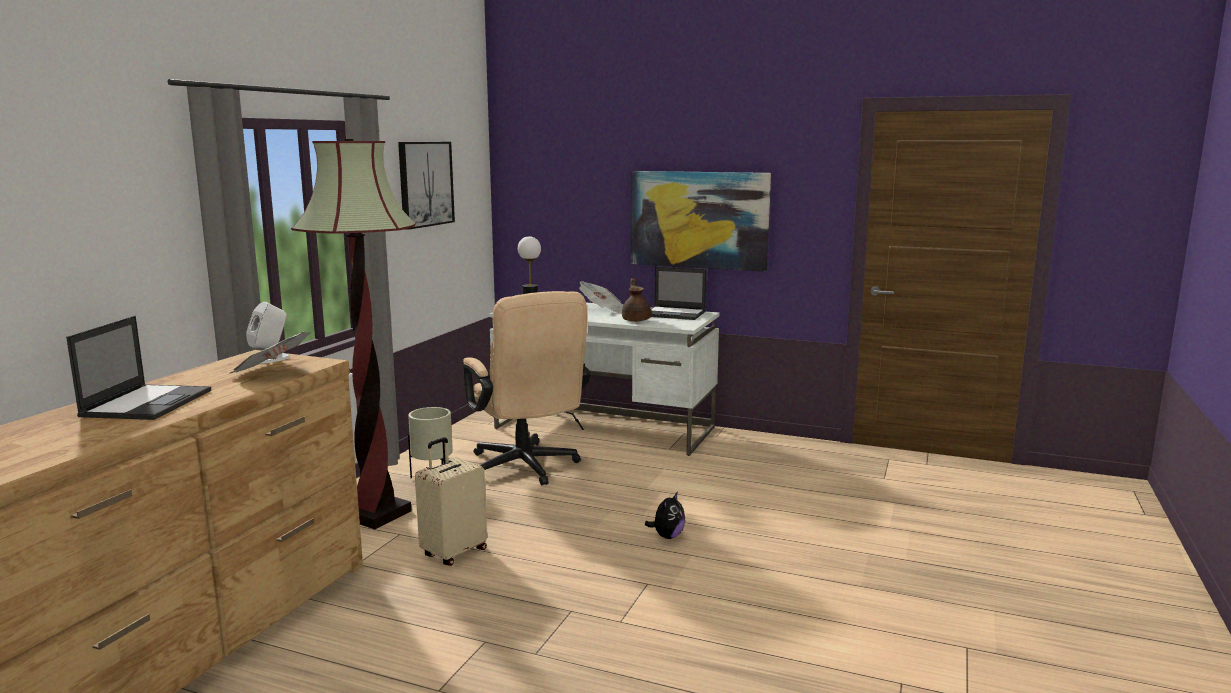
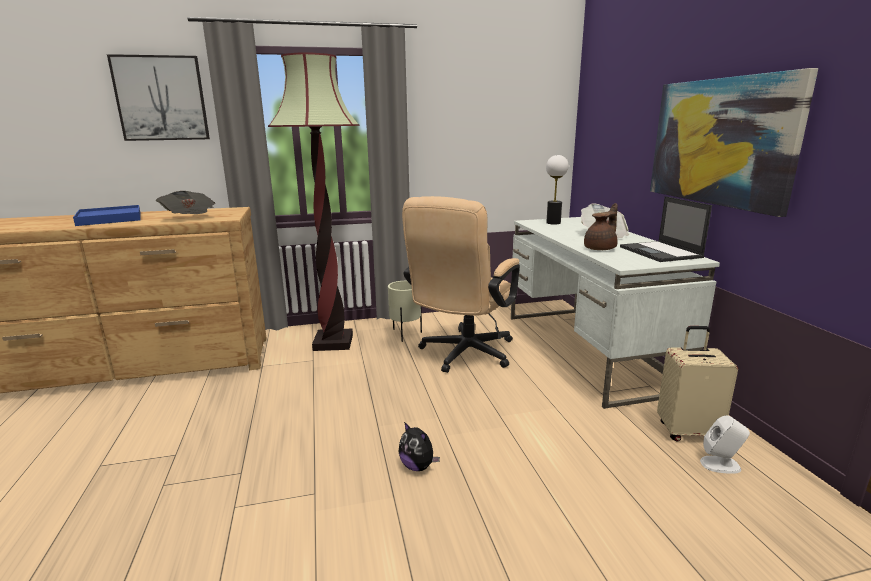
camera: 55 degrees right, 5 degrees up
laptop [66,316,211,420] -> blue tray [73,205,140,226]
white speaker [246,302,290,364] -> white speaker moved to [700,415,750,474]
picture [398,142,455,230] -> picture moved to [107,54,210,141]
beige suitcase [415,437,487,566] -> beige suitcase moved to [657,326,738,441]
plush toy [645,492,685,539] -> plush toy turned 45 degrees clockwise [398,422,440,471]

